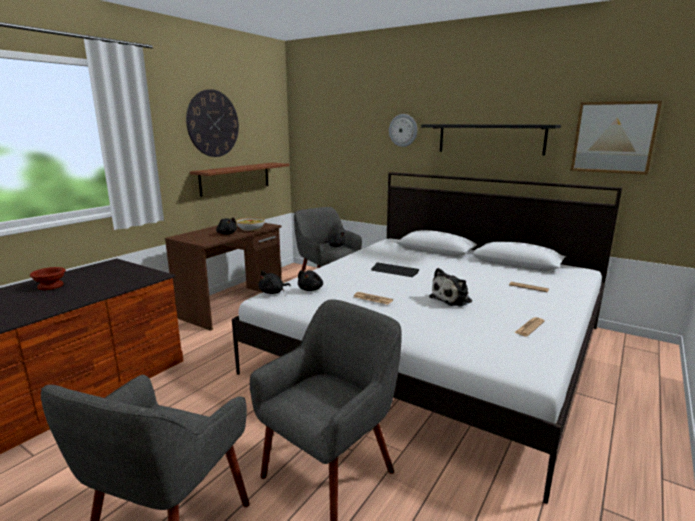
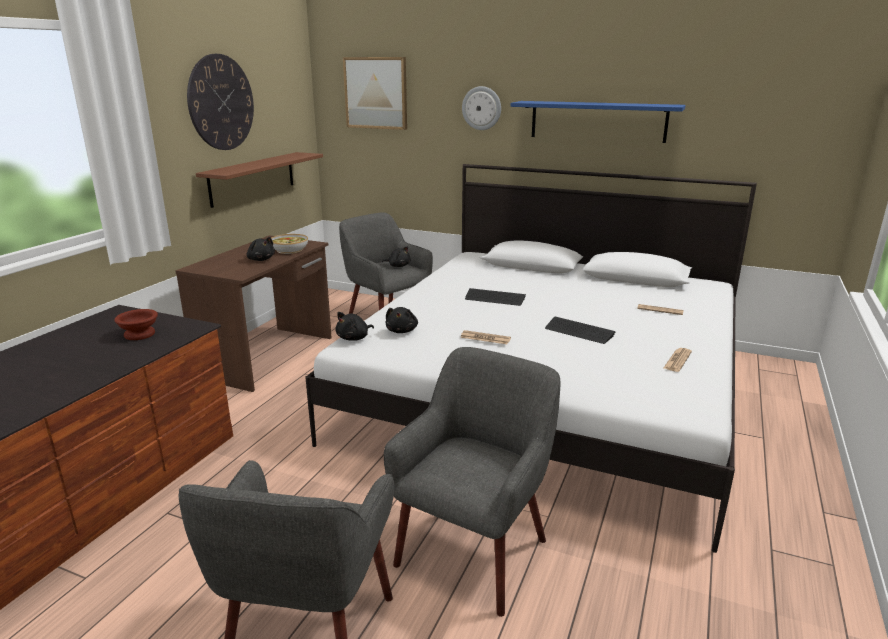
camera: 10 degrees left, 5 degrees up
brown bowl [30,267,66,290] -> brown bowl moved to [114,309,158,340]
black shelf [421,124,561,155] -> blue shelf [511,101,686,143]
plush toy [429,268,472,307] -> keyboard [545,316,616,344]
picture [571,101,662,175] -> picture moved to [343,57,407,130]

